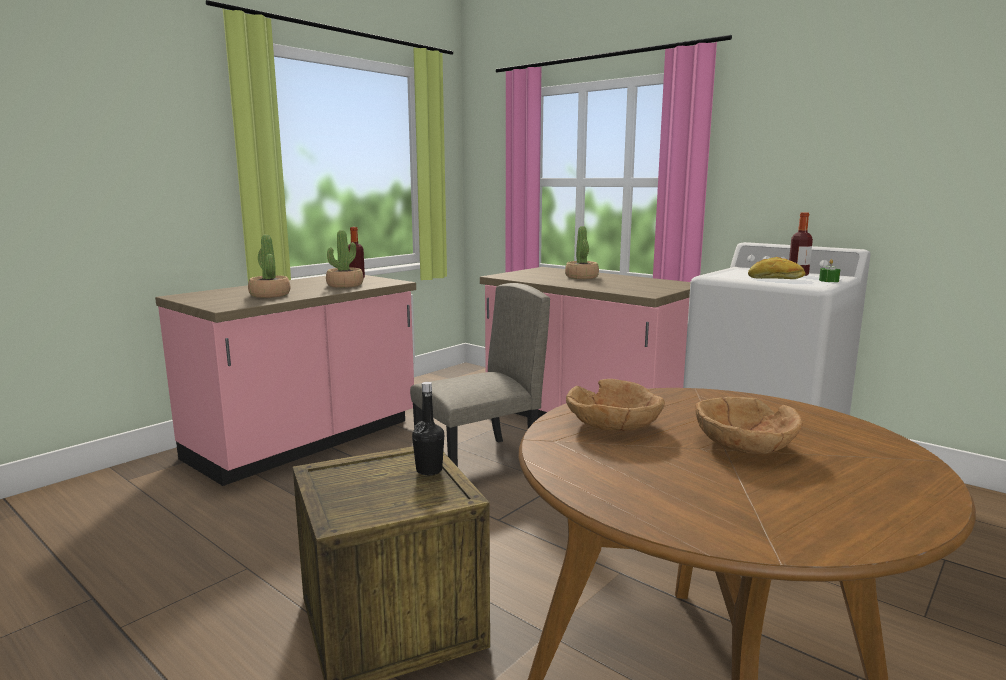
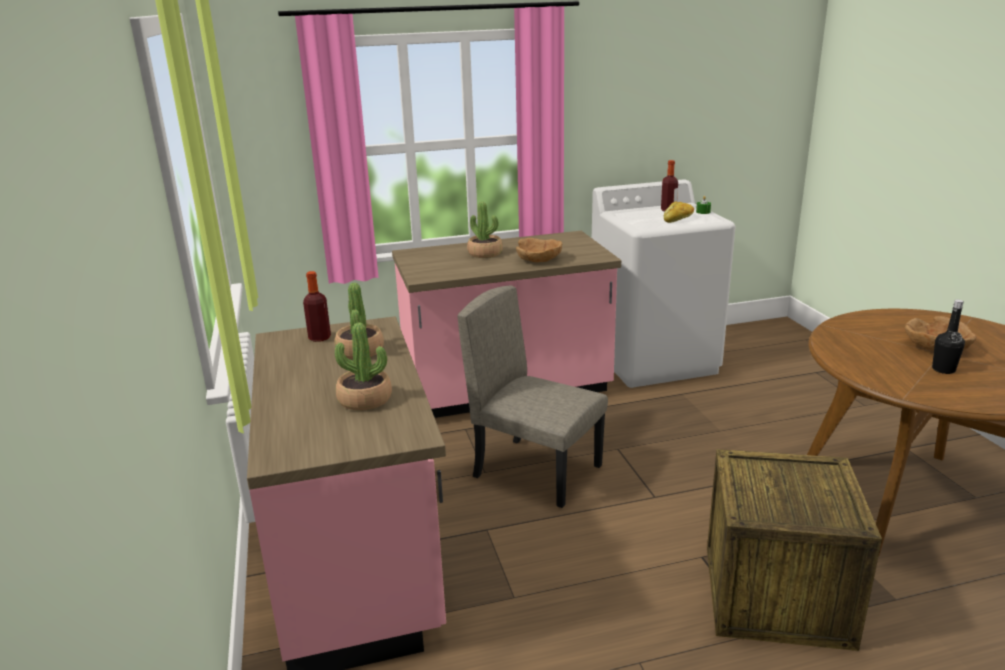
camera: 55 degrees left, 10 degrees up
beige chair [410,283,550,467] -> beige chair turned 60 degrees counterclockwise [457,285,608,508]
black bottle [412,382,444,475] -> black bottle moved to [932,300,965,374]
brown bowl [566,379,665,431] -> brown bowl moved to [516,238,562,262]

